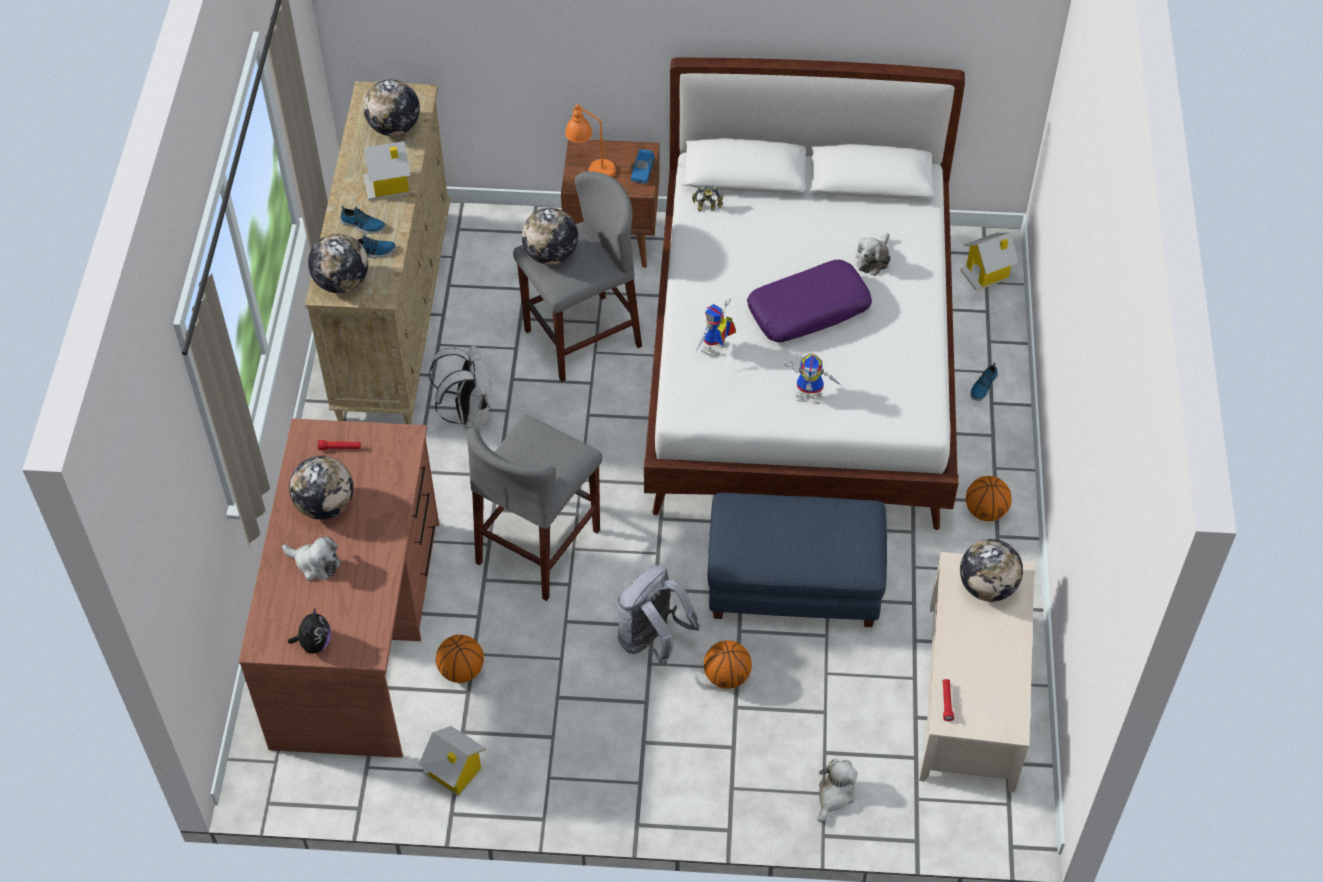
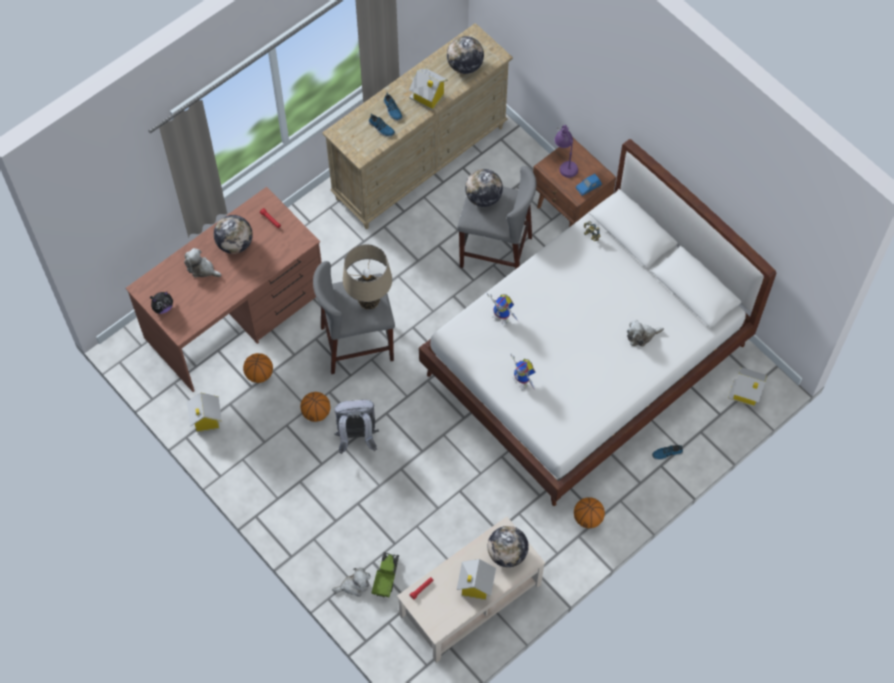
camera: 45 degrees right, 10 degrees up
plush toy [282,536,341,581] -> plush toy turned 135 degrees clockwise [184,248,221,278]
globe [308,233,368,293] -> none
white backpack [428,345,492,429] -> none
orange table lamp [565,104,616,177] -> purple table lamp [554,125,578,178]
toy robot [696,298,736,357] -> toy robot turned 135 degrees counterclockwise [487,293,518,325]
basketball [704,640,752,689] -> basketball moved to [300,392,330,422]
blue ottoman [708,493,887,627] -> none
purple pillow [747,260,872,342] -> none
none -> beige table lamp [343,244,392,309]
none -> toy truck [372,552,399,598]
none -> toy house [457,559,496,600]

